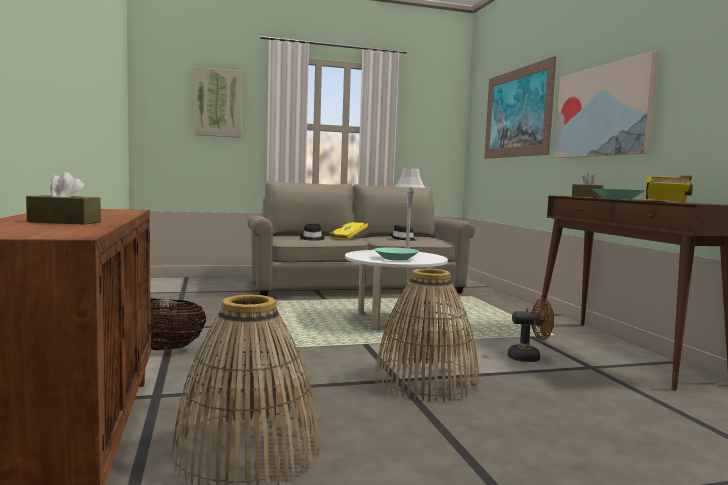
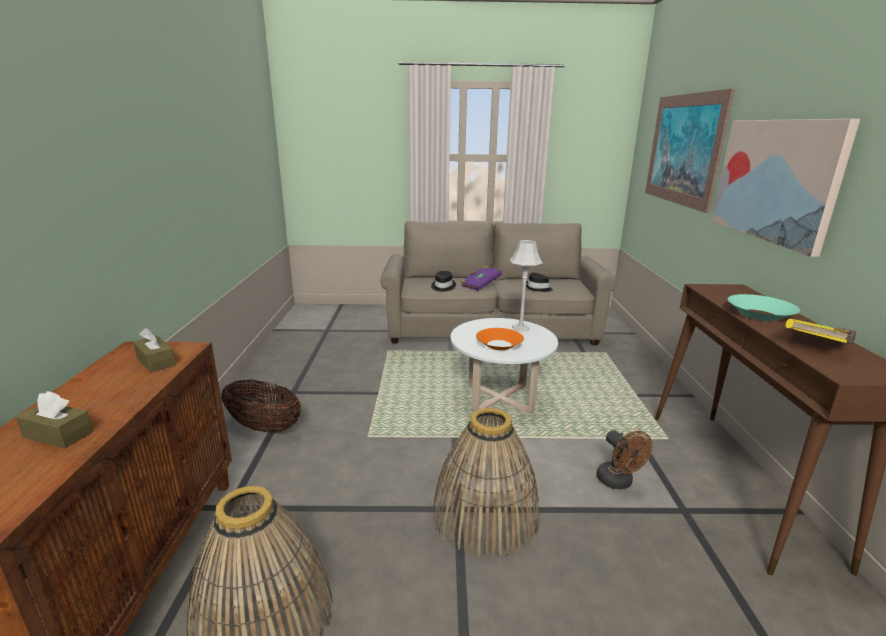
camera: 15 degrees right, 15 degrees up
picture [195,67,242,138] -> none
yellow book [329,221,368,240] -> purple book [461,266,502,291]
turquoise bowl [374,247,419,261] -> orange bowl [476,328,524,350]
brown fan [508,298,554,362] -> brown fan turned 45 degrees clockwise [596,430,653,490]
brown tissue box [572,173,604,197] -> brown tissue box moved to [133,328,176,372]

